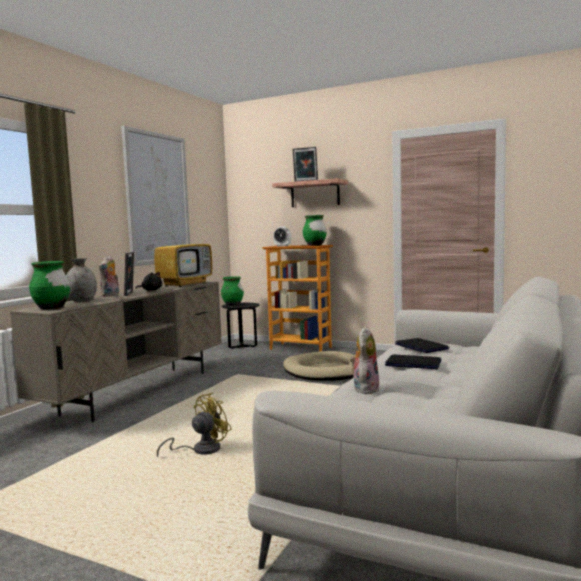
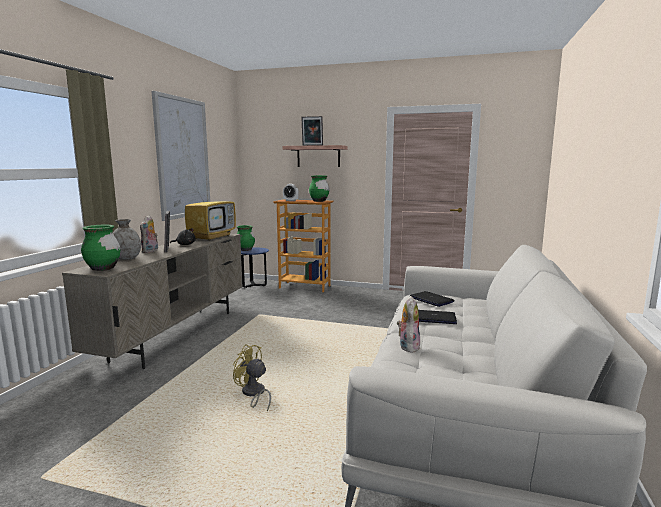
camera: 10 degrees left, 5 degrees up
yellow fan [157,393,232,457] -> yellow fan turned 90 degrees counterclockwise [233,344,271,411]
black side table [221,303,260,349] -> blue side table [241,247,269,288]
beige dog bed [283,351,356,381] -> none

